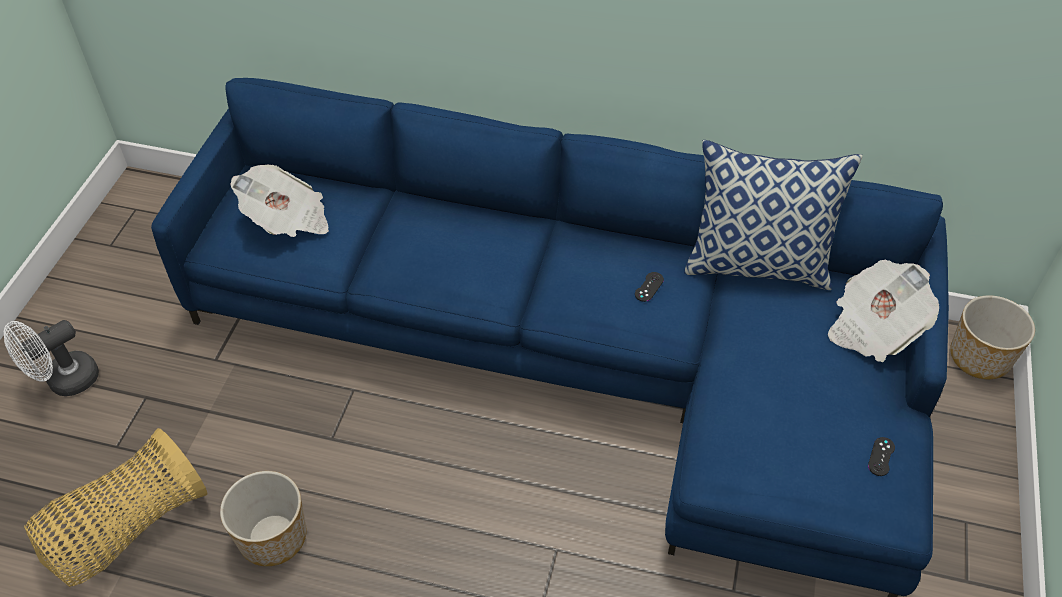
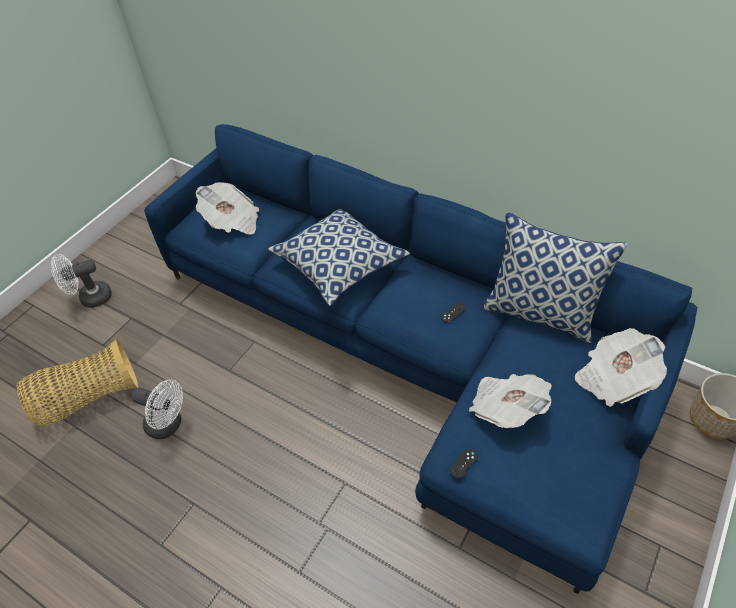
camera: 20 degrees right, 0 degrees up
planter [220,471,307,566] -> white fan [132,379,183,439]
black game controller [868,437,895,476] -> black game controller moved to [450,449,478,478]
none -> pillow [267,209,410,306]
none -> newspaper [469,374,552,428]

